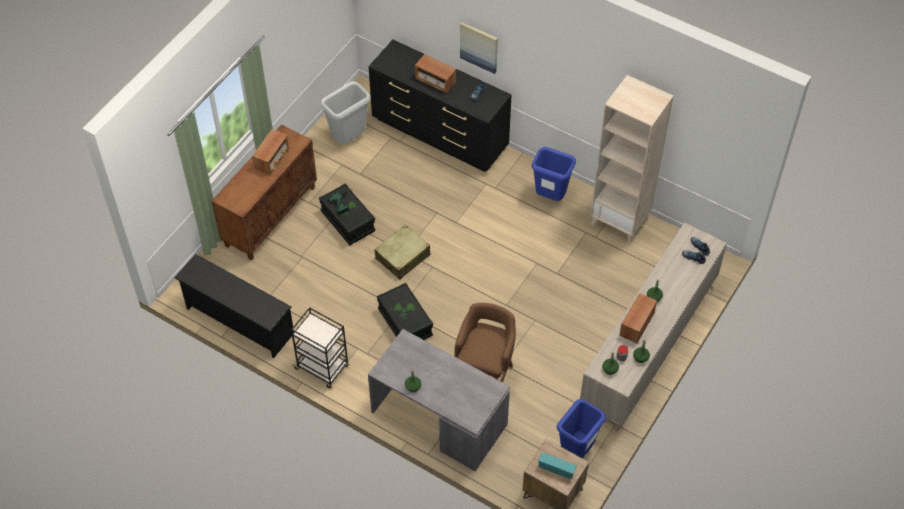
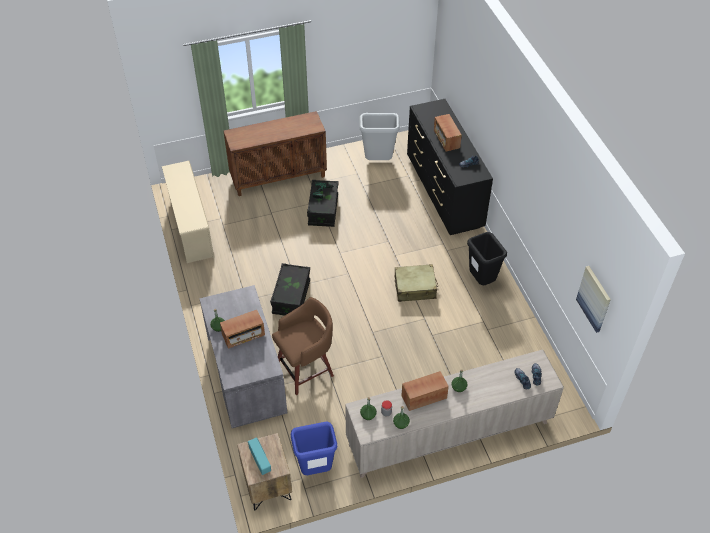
camera: 40 degrees right, 5 degrees down
black shoe rack [174,254,294,358] -> beige shoe rack [162,161,214,263]
radio [252,129,289,175] -> radio moved to [220,310,265,349]
black cart [291,307,349,388] -> none
beige suitcase [375,225,430,280] -> beige suitcase moved to [395,264,438,302]
picture [460,22,498,74] -> picture moved to [576,266,611,333]
blue trash can [532,147,576,201] -> black trash can [467,232,507,285]
beige bookcase [590,75,673,243] -> none

